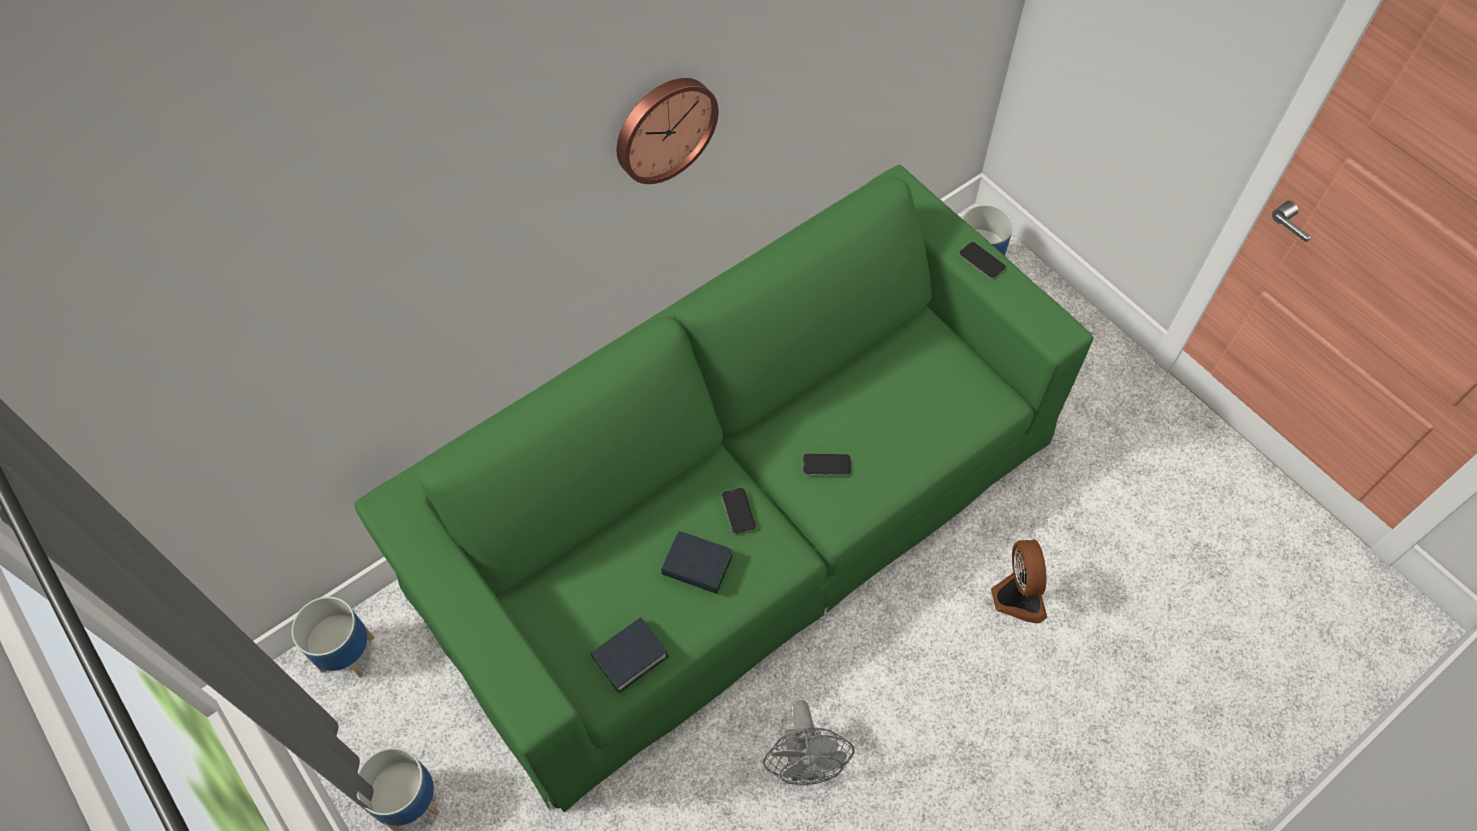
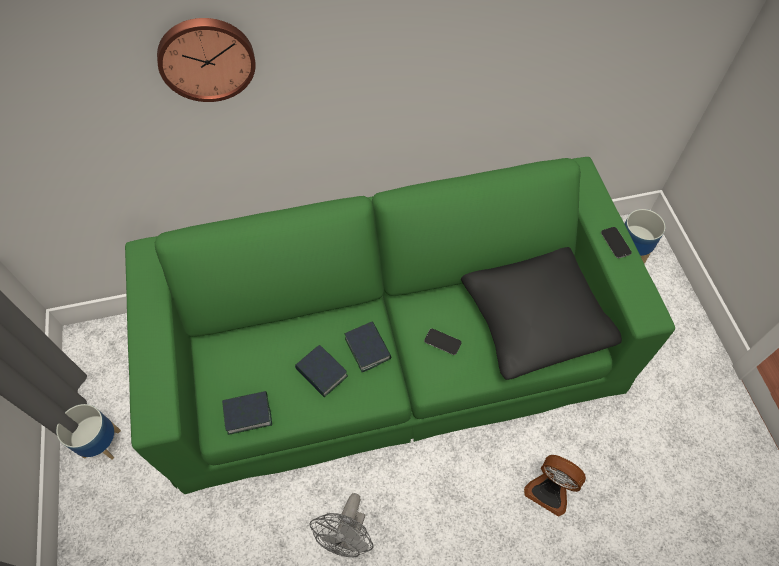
camera: 25 degrees right, 0 degrees up
planter [292,597,374,677] -> none
wall clock [617,78,719,184] -> wall clock moved to [157,18,256,102]
phone [722,488,756,534] -> book [344,321,391,372]
fan [991,539,1047,623] -> fan turned 105 degrees clockwise [524,455,586,517]
none -> black pillow [461,247,622,380]

